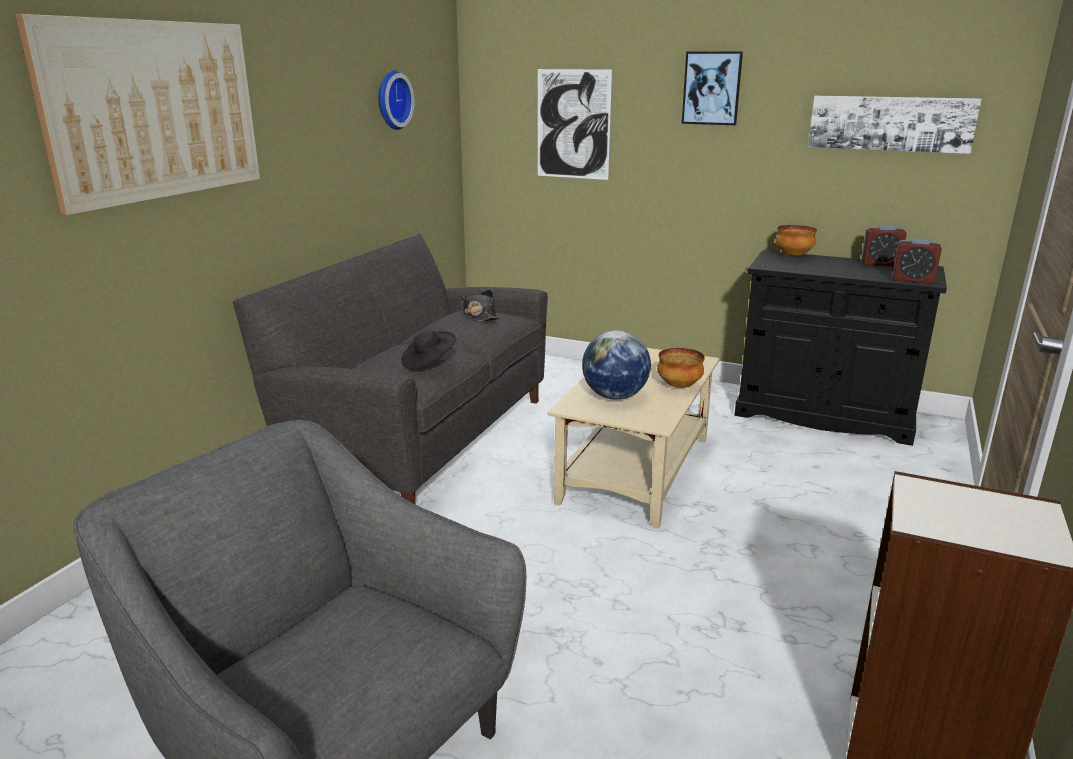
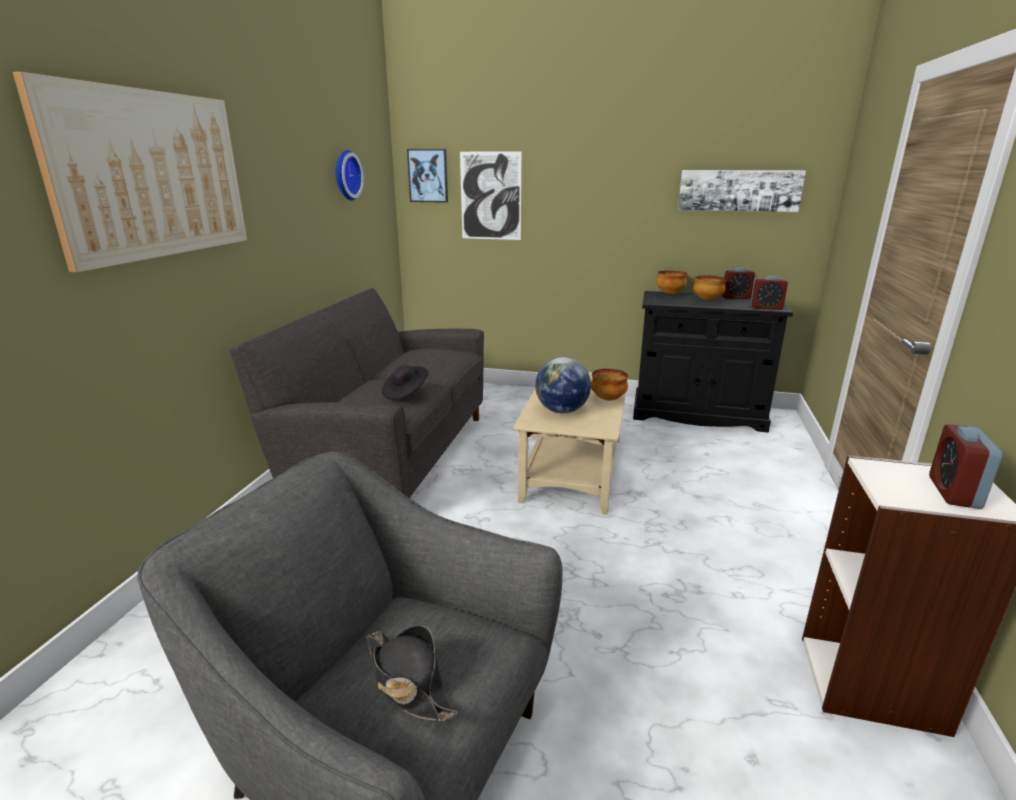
camera: 10 degrees left, 0 degrees up
black hat [461,290,500,321] -> black hat moved to [367,625,457,722]
picture [682,51,743,125] -> picture moved to [407,149,448,203]
none -> bowl [693,276,727,301]
none -> alarm clock [929,424,1002,509]

